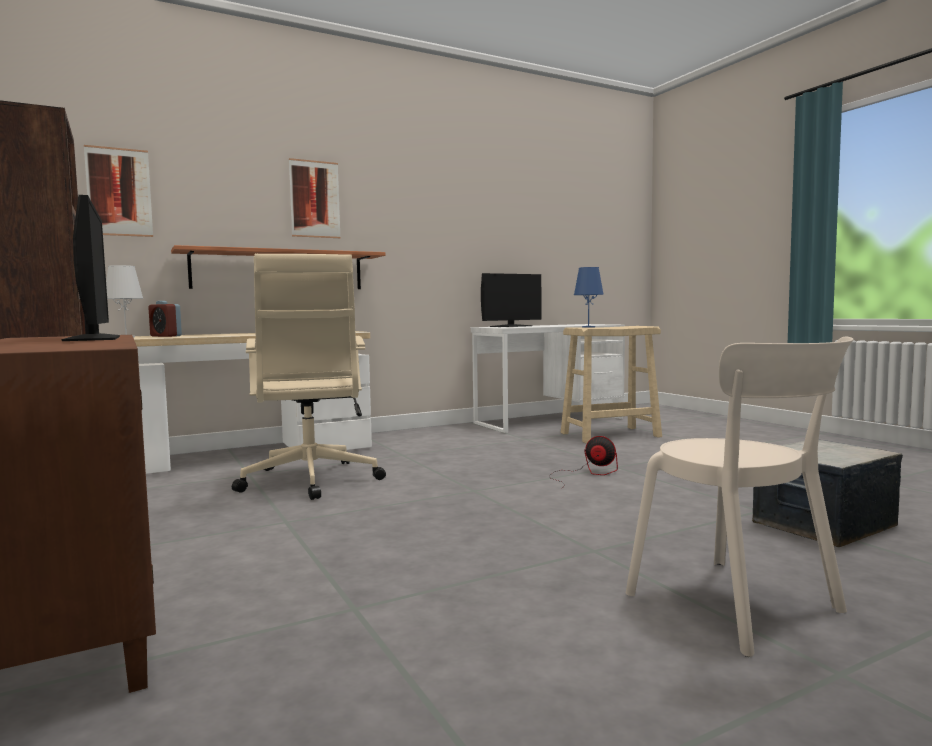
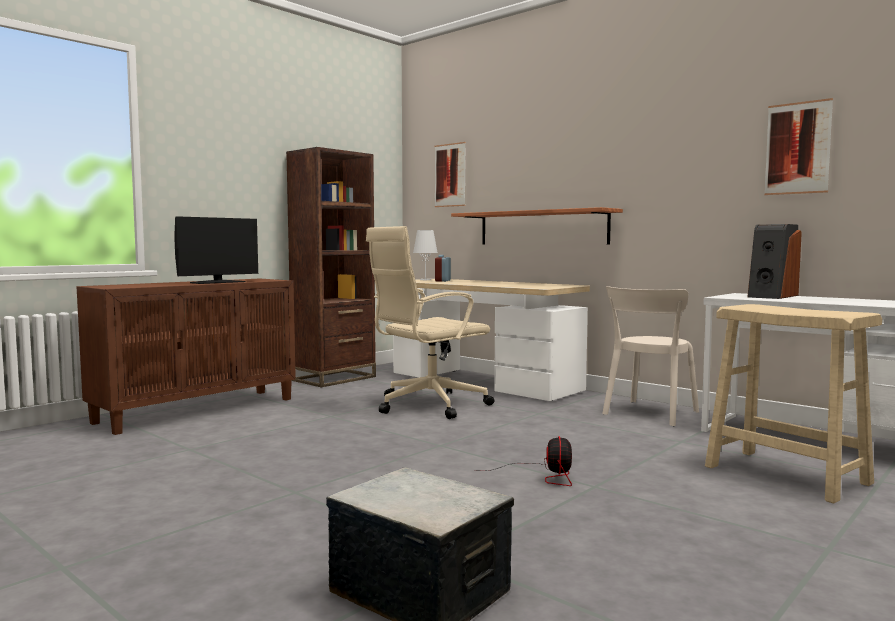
camera: 70 degrees right, 0 degrees up
picture [289,158,341,238] -> picture moved to [764,98,833,195]
monitor [481,273,541,327] -> speaker [747,224,802,299]
blue table lamp [574,267,604,328] -> none
beige chair [626,336,854,657] -> beige chair moved to [602,286,699,426]

